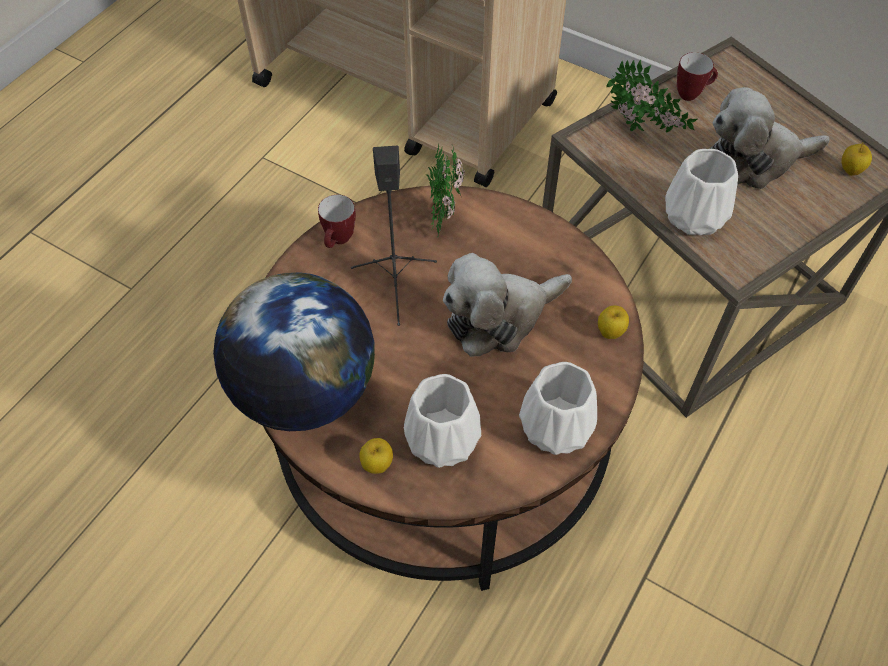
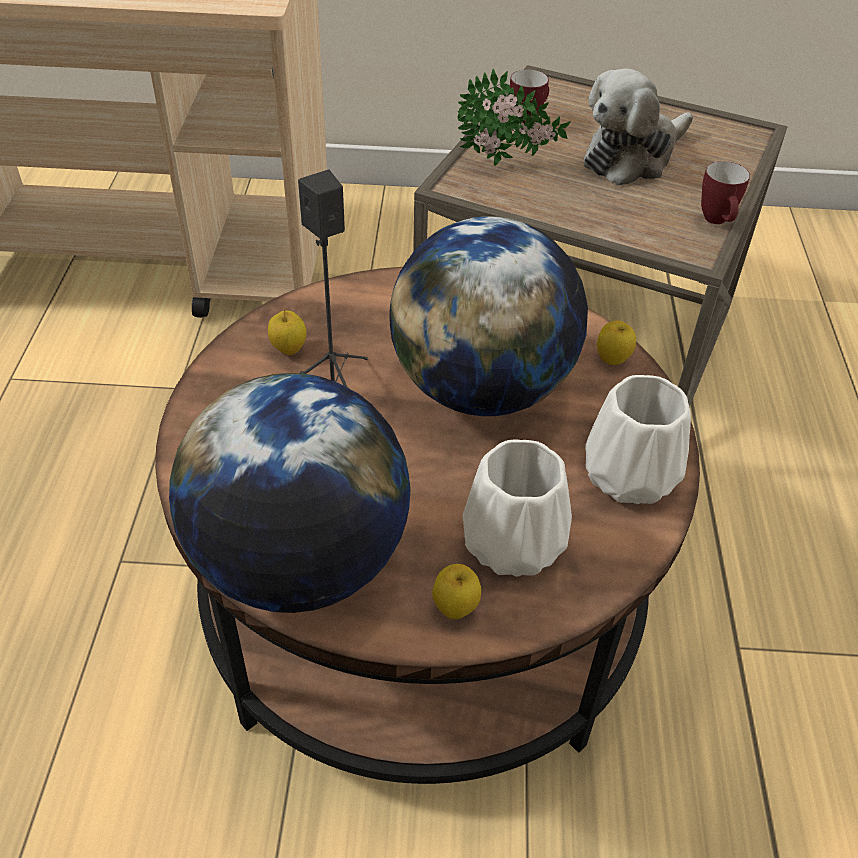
camera: 30 degrees left, 10 degrees down
mug [318,195,356,248] -> mug moved to [701,161,750,224]
potted plant [425,144,466,236] -> none
plush toy [443,253,572,357] -> globe [389,216,588,416]
white vase [665,149,738,235] -> none
apple [842,143,872,176] -> apple moved to [268,308,307,355]

